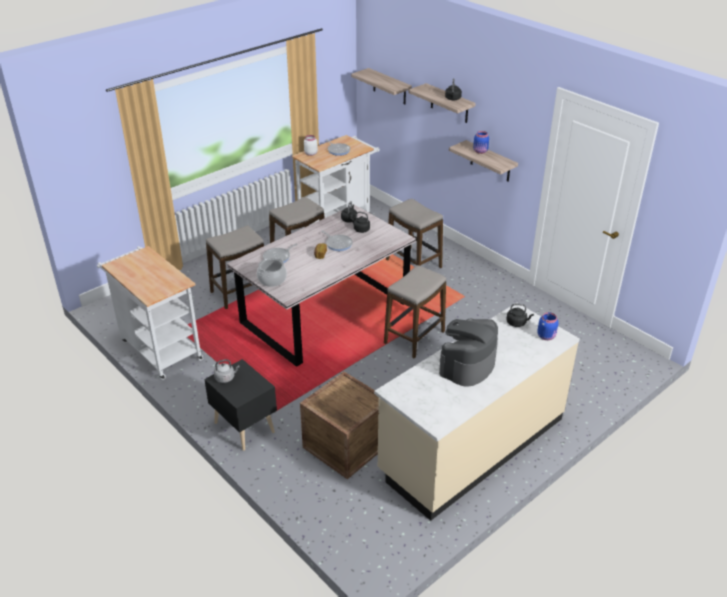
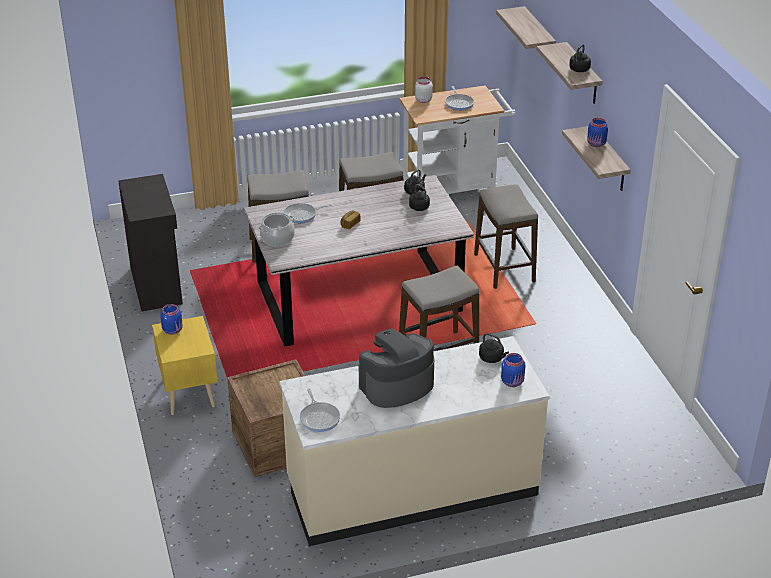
camera: 25 degrees right, 0 degrees up
white cart [97,246,204,380] -> black cabinet [118,174,183,311]
black nightstand [204,359,277,451] -> yellow nightstand [152,316,217,415]
grey kettle [214,359,240,383] -> blue jar [160,304,183,335]
frying pan [321,230,353,251] -> frying pan moved to [300,389,340,432]

